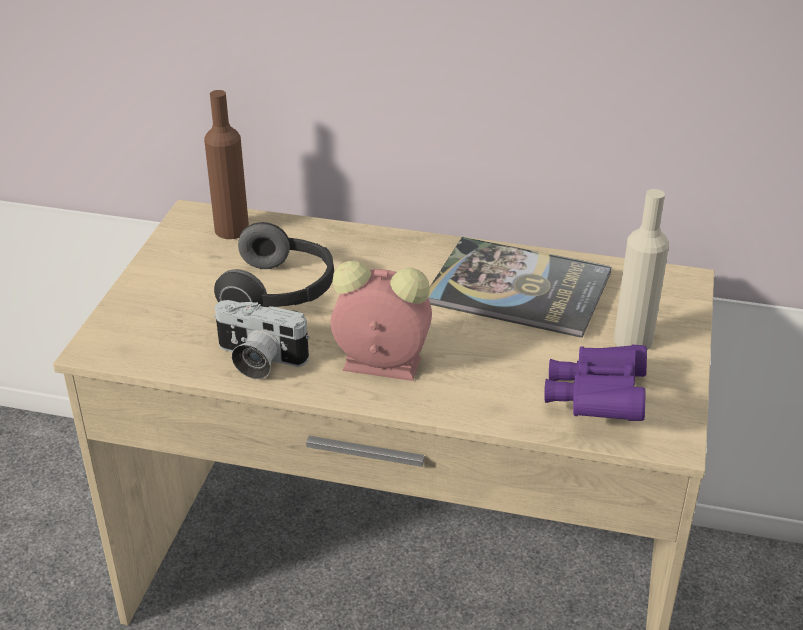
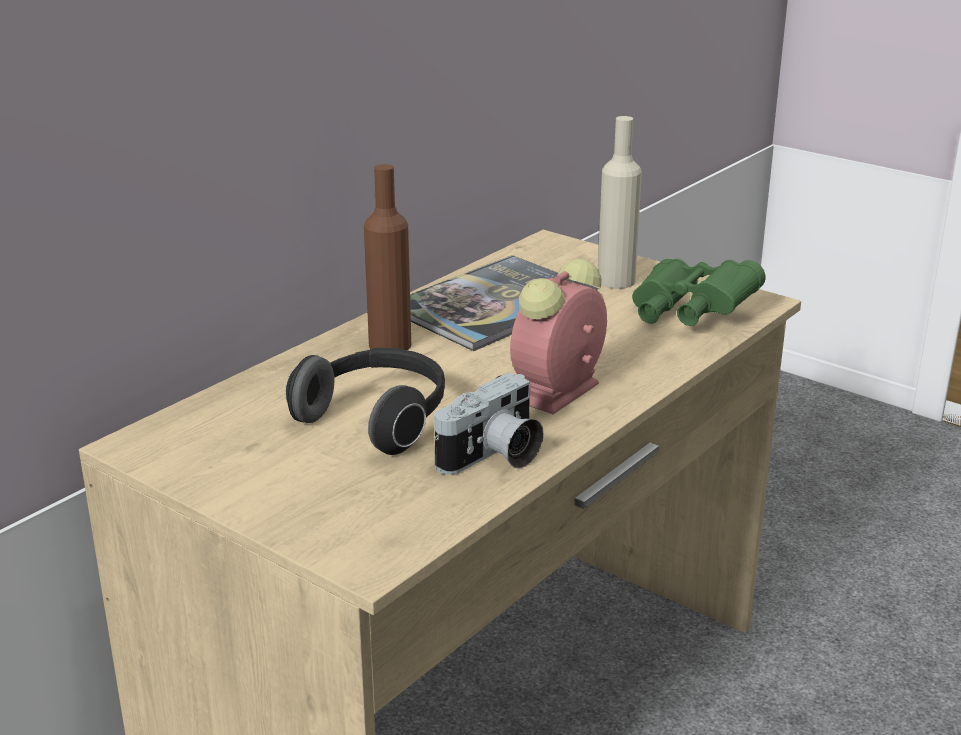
camera: 65 degrees left, 10 degrees down
brown bottle [204,90,249,239] -> brown bottle moved to [364,164,411,350]
purple binoculars [544,345,647,421] -> green binoculars [632,259,766,326]

